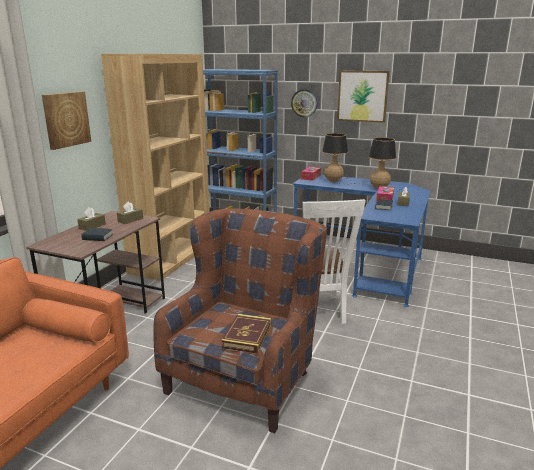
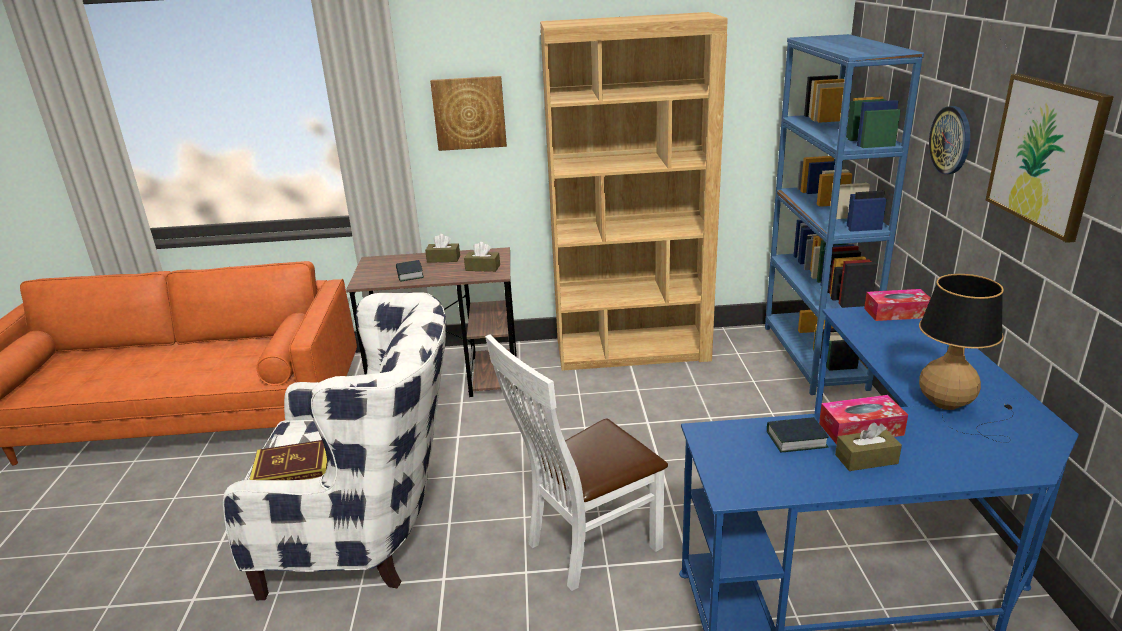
camera: 65 degrees right, 5 degrees up
brown armchair [154,208,327,433] -> white armchair [223,292,446,600]
table lamp [322,133,358,185] -> none

